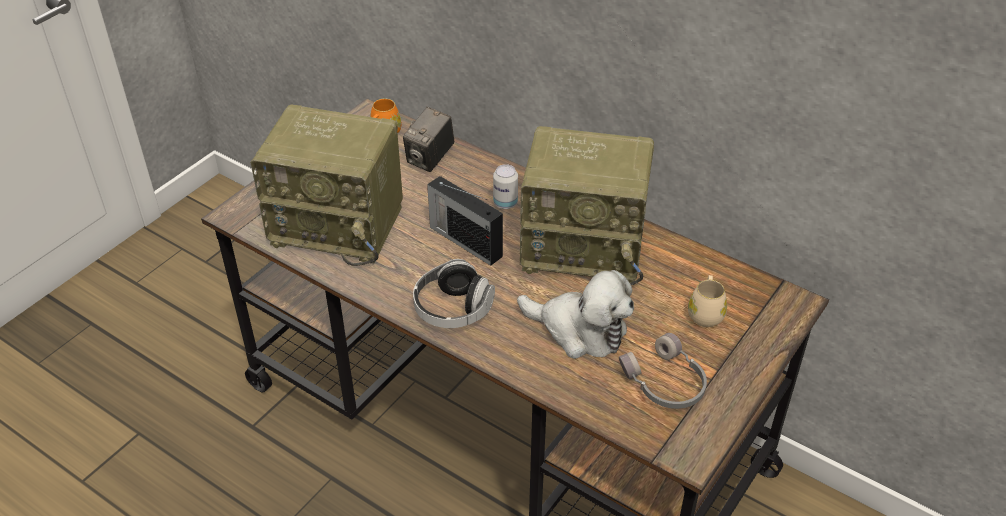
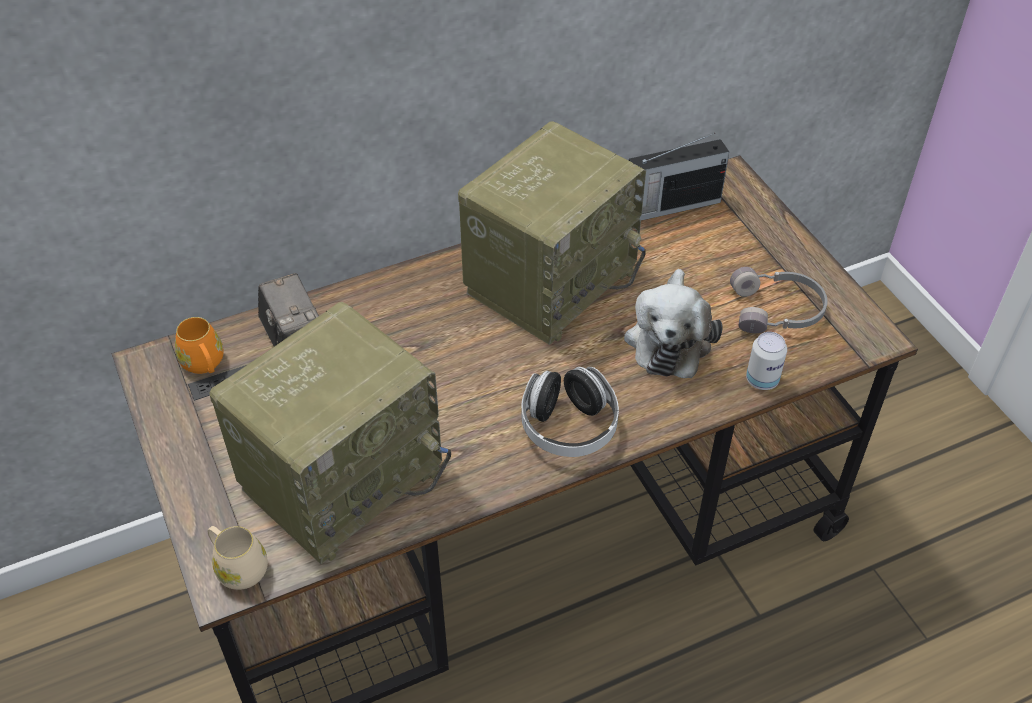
camera: 60 degrees left, 5 degrees up
radio [427,176,503,266] -> radio moved to [629,133,729,221]
can [493,164,518,209] -> can moved to [746,332,787,390]
plush toy [517,270,634,359] -> plush toy turned 135 degrees clockwise [624,269,723,378]
beige mug [688,275,727,327] -> beige mug moved to [207,526,268,590]

